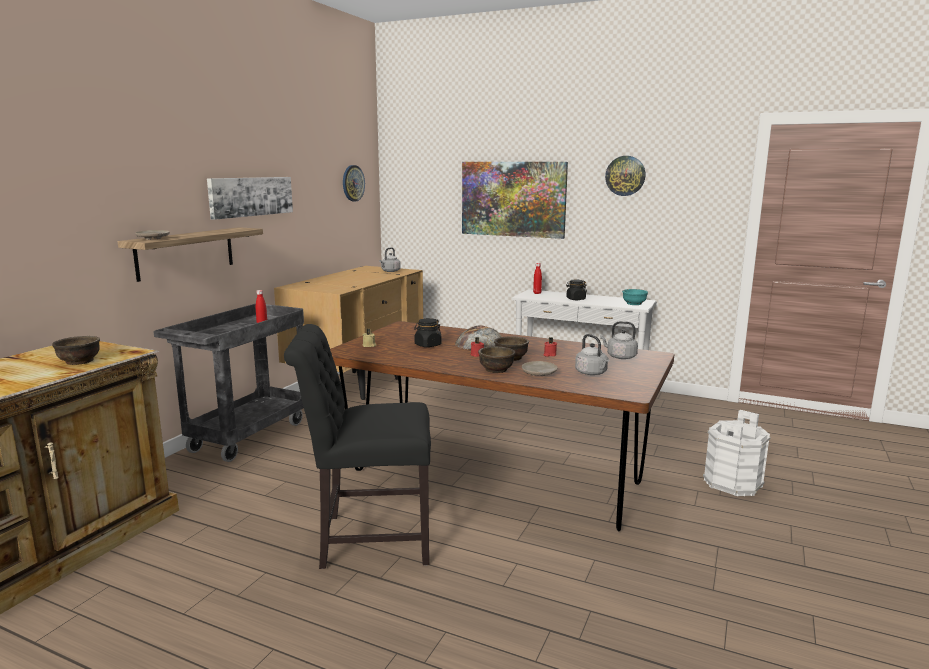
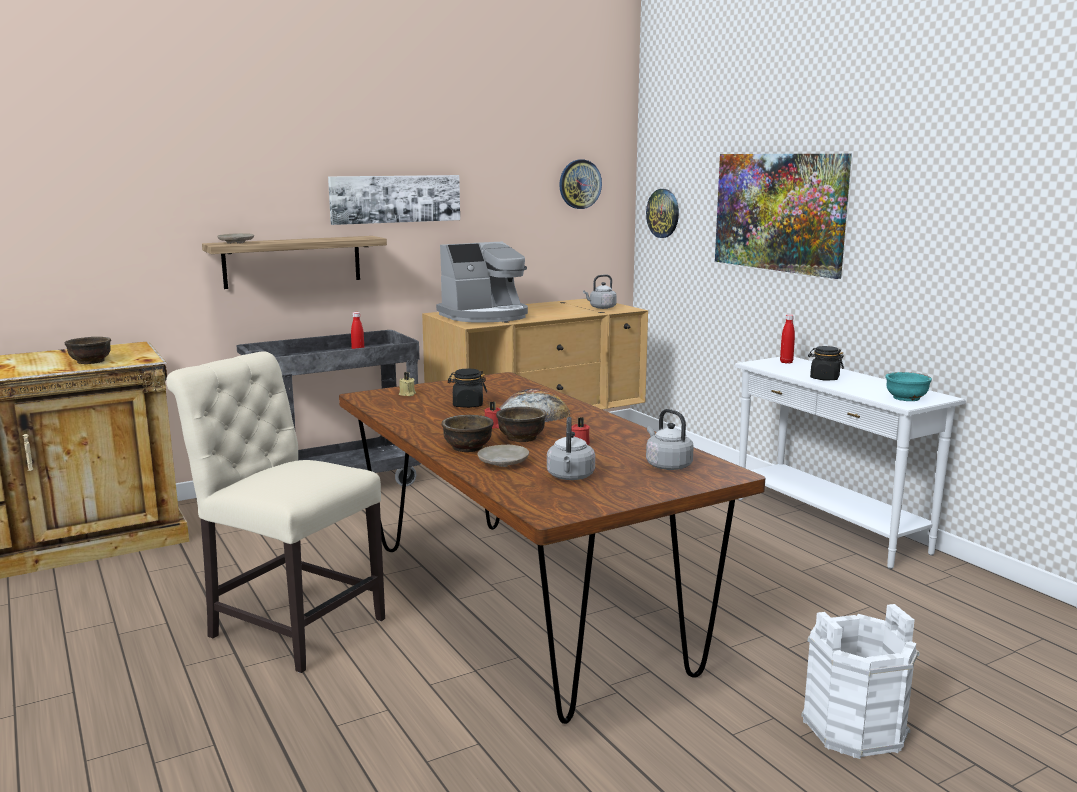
camera: 35 degrees right, 0 degrees up
black chair [284,324,431,569] -> beige chair [166,351,385,673]
wall clock [605,156,645,196] -> wall clock moved to [646,189,679,238]
none -> coffee machine [436,242,528,322]

